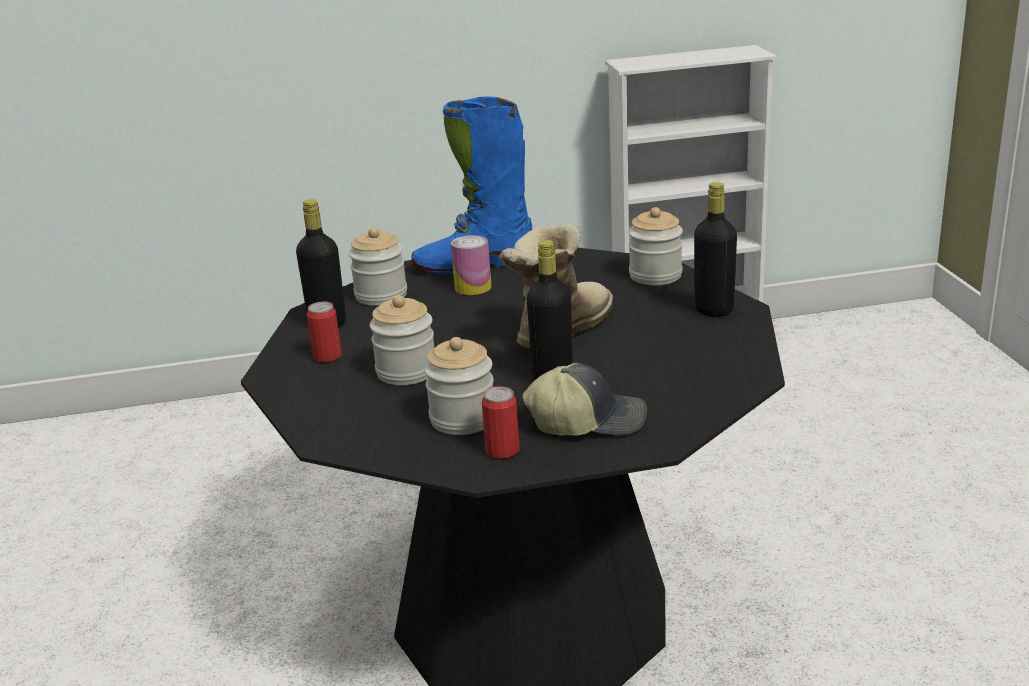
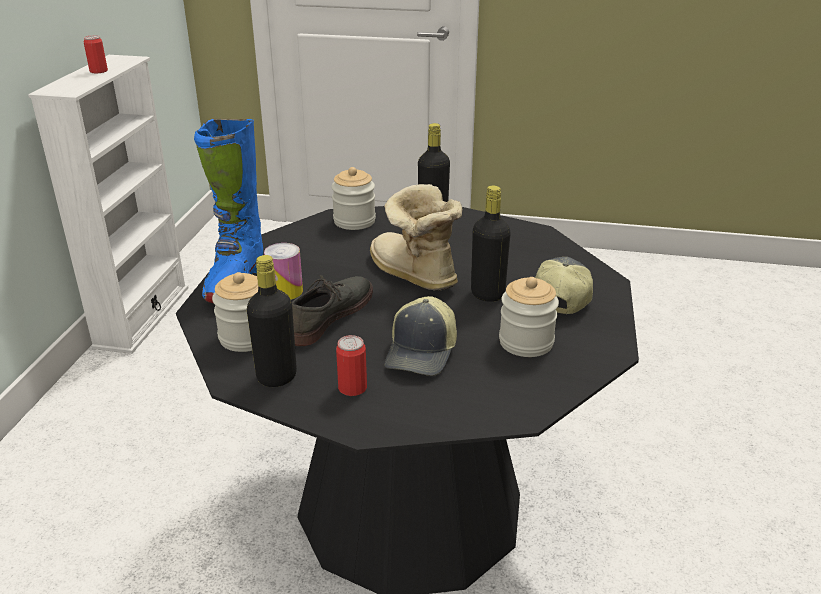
camera: 70 degrees left, 5 degrees up
jar [370,295,434,385] -> cap [385,296,457,376]
can [482,386,519,459] -> can moved to [84,35,108,73]
none -> grey shoe [292,275,373,346]

